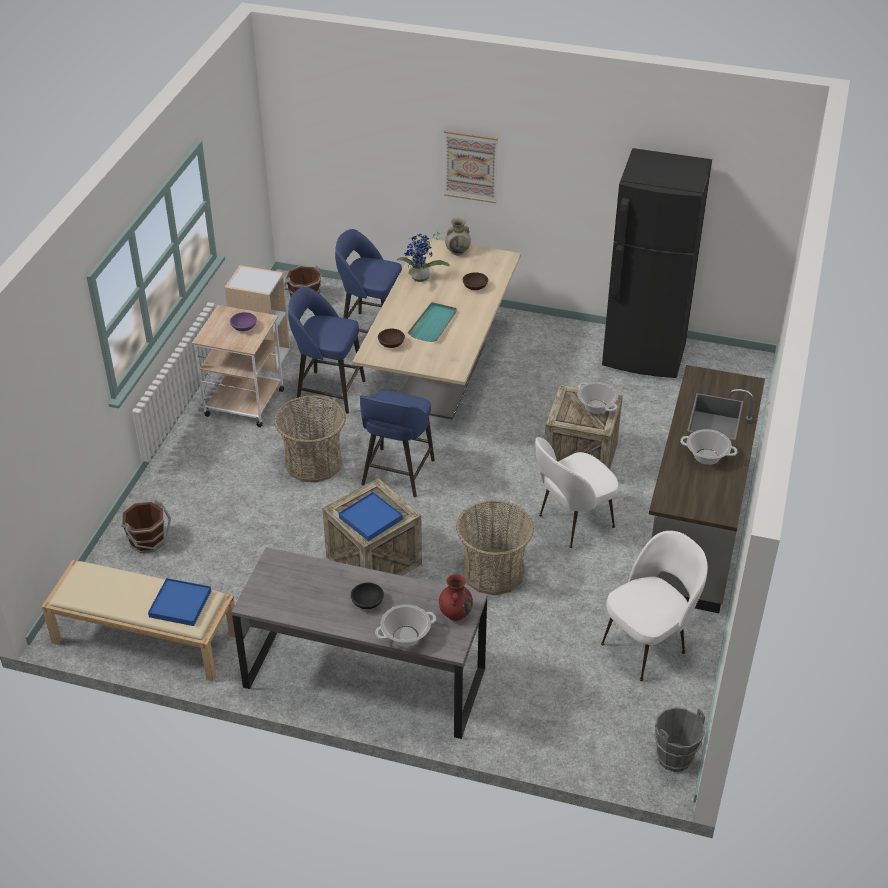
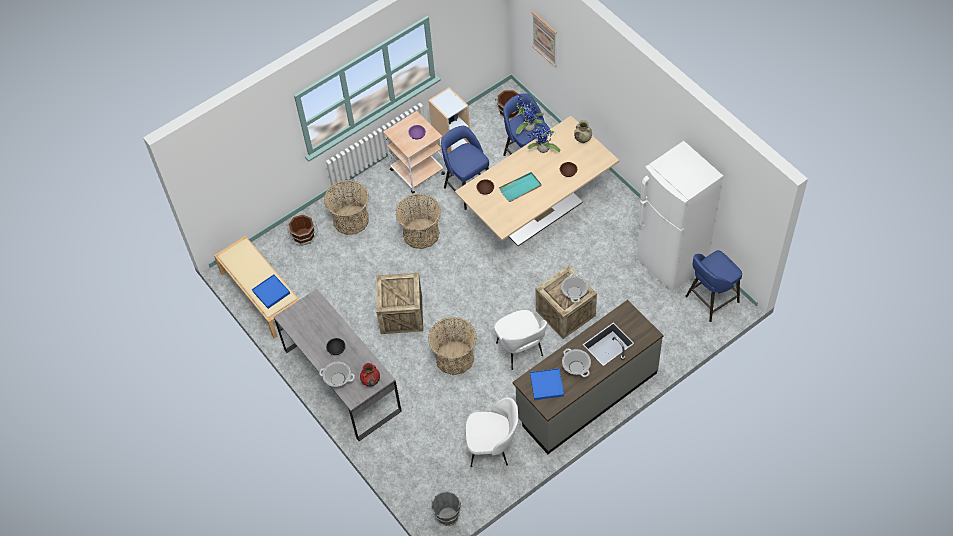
camera: 40 degrees right, 15 degrees up
blue tray [339,492,403,541] -> blue tray moved to [530,368,564,400]
blue stool [360,390,435,497] -> blue stool moved to [685,250,742,322]
picture [444,130,498,203] -> picture moved to [531,11,557,67]
white chair [535,437,619,548] -> white chair turned 120 degrees counterclockwise [494,310,547,370]
black fridge [602,148,712,378] -> white fridge [637,141,723,290]
none -> basket [324,180,369,235]
none -> potted plant [516,94,544,134]

